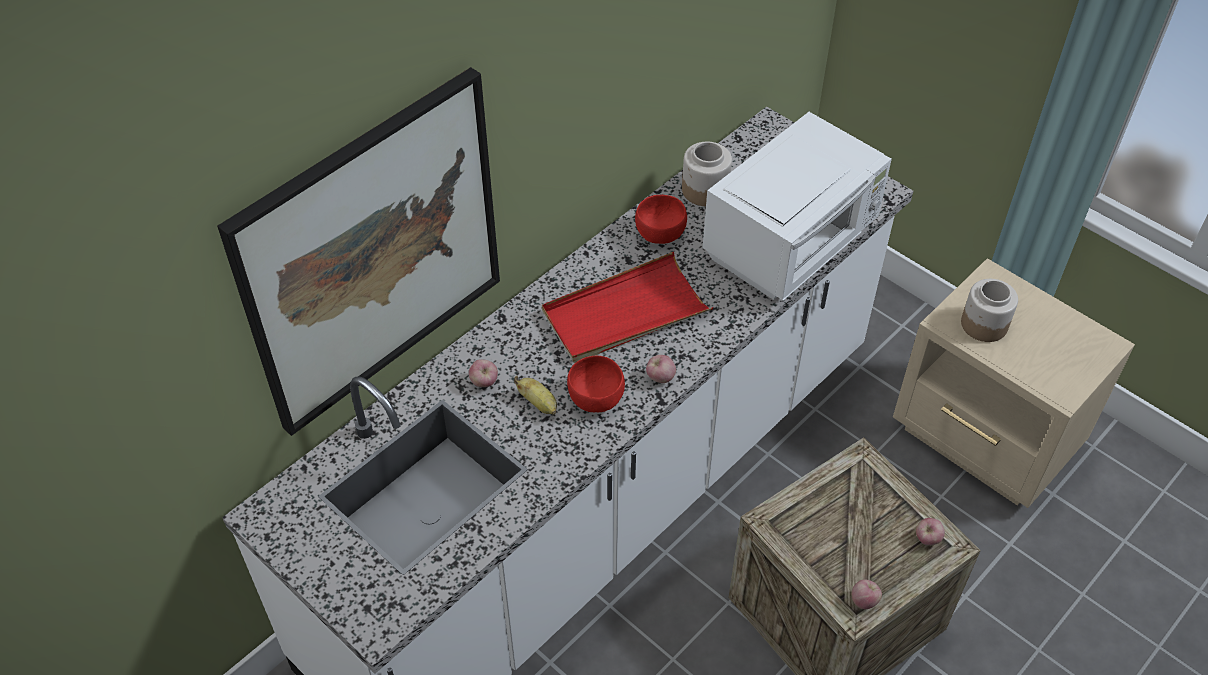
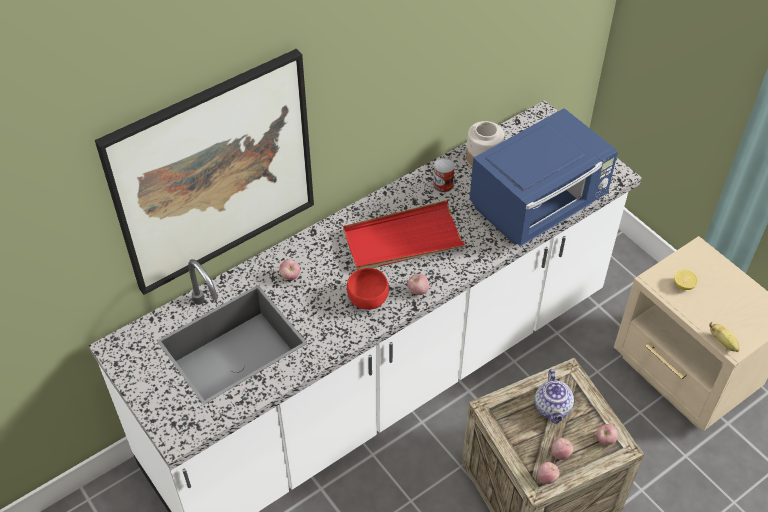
camera: 10 degrees right, 0 degrees up
banana [514,376,557,415] -> banana moved to [709,322,740,352]
red bowl [635,195,687,244] -> can [433,158,455,193]
white microwave [702,112,892,301] -> blue microwave [469,108,618,247]
jar [961,279,1018,342] -> lemon [674,270,698,290]
none -> teapot [535,369,574,424]
none -> apple [551,438,574,460]

